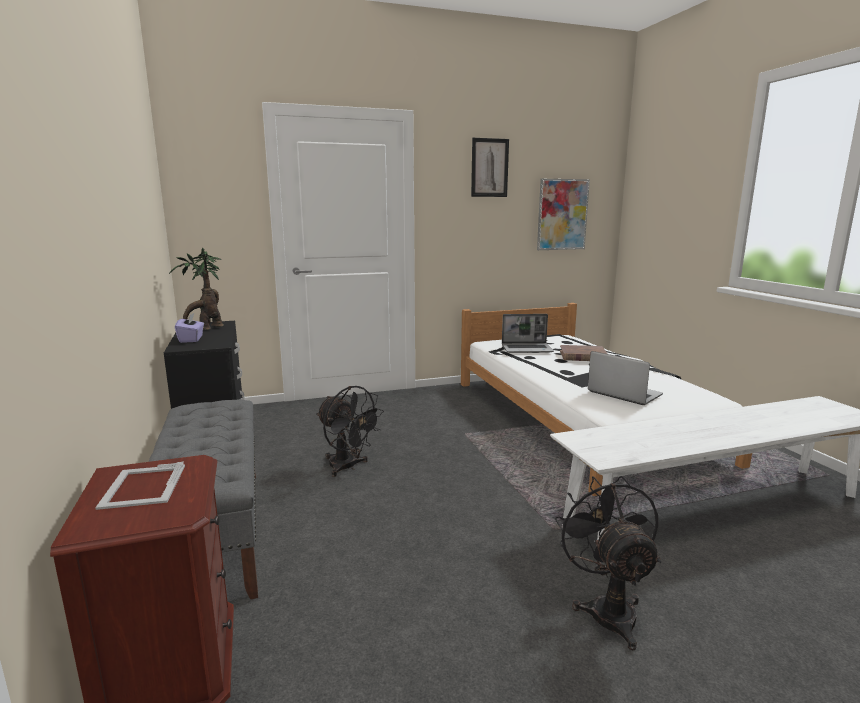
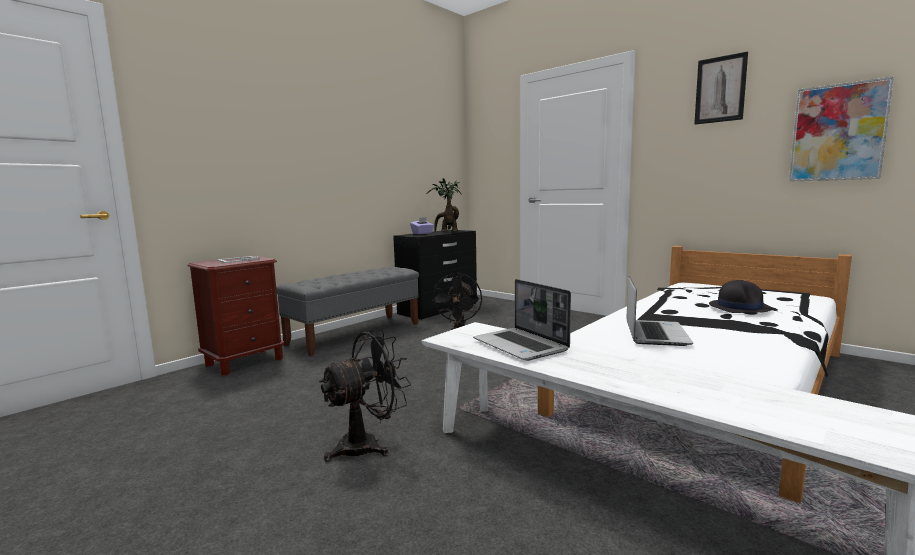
camera: 60 degrees right, 5 degrees down
laptop [502,314,554,353] -> laptop moved to [473,279,571,361]
brown book [560,345,608,361] -> black hat [709,280,772,313]

